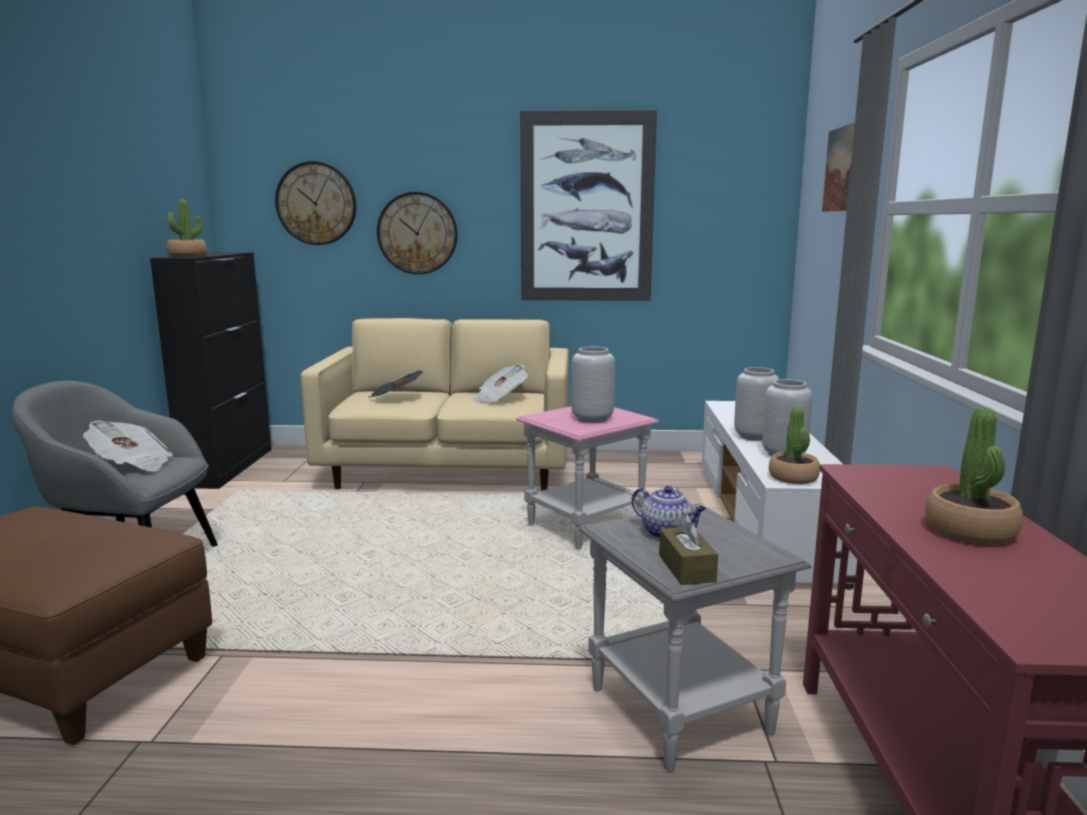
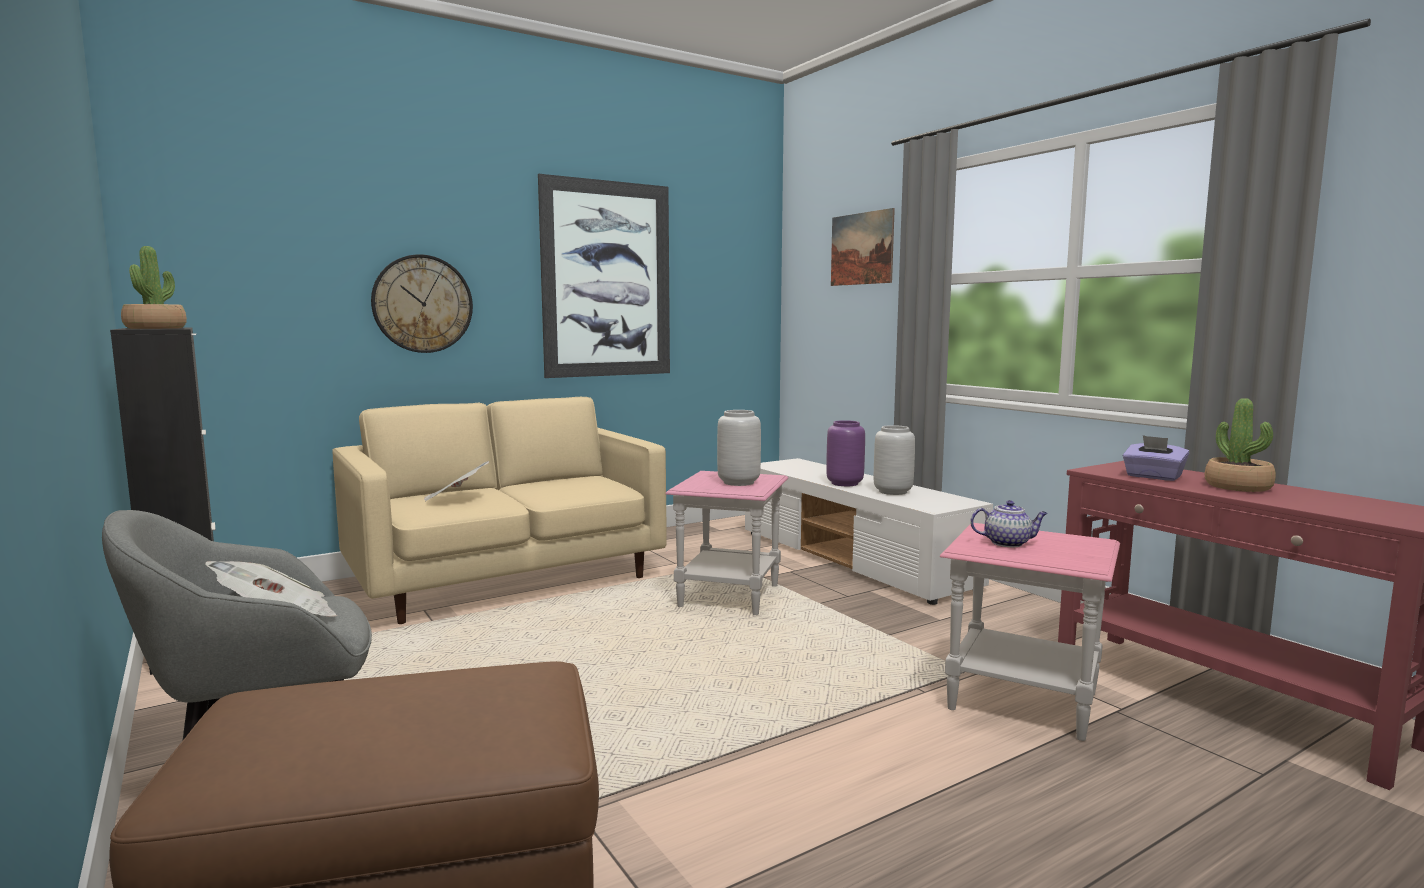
camera: 35 degrees left, 5 degrees down
wall clock [275,161,356,245] -> none
newspaper [471,364,528,403] -> none
grey side table [578,504,811,772] -> pink side table [940,523,1120,741]
brown tissue box [659,513,718,585] -> none
grey vase [734,367,779,441] -> purple vase [826,420,865,486]
potted plant [769,406,820,484] -> none
none -> purple tissue box [1123,435,1189,481]

